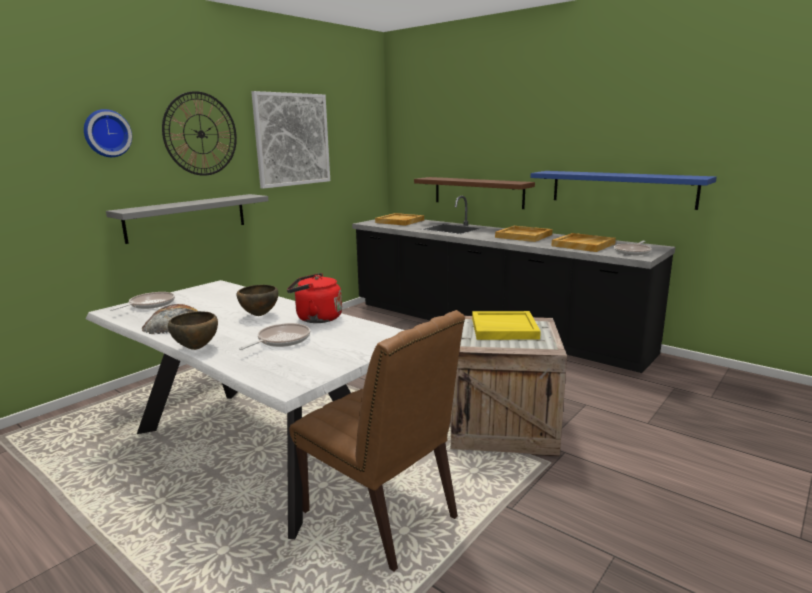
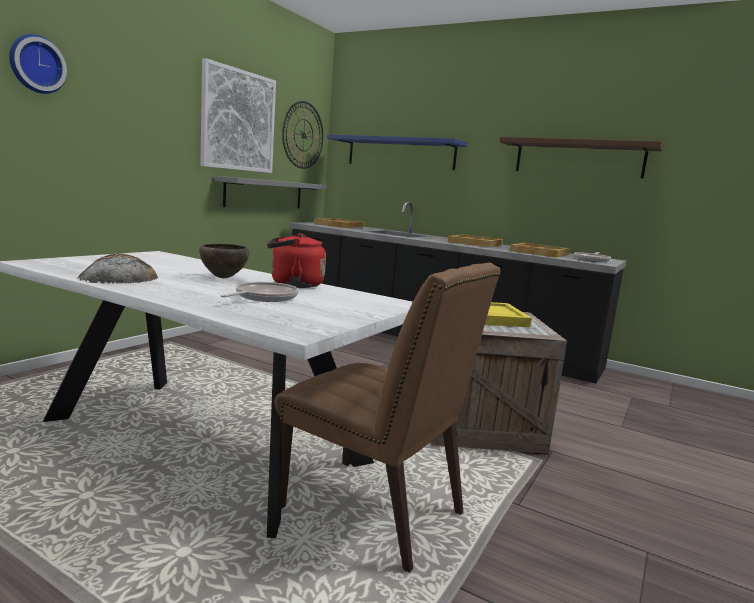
camera: 10 degrees left, 5 degrees down
grey shelf [106,194,268,244] -> grey shelf moved to [215,176,327,209]
frying pan [110,292,175,311] -> none
wall clock [162,91,237,176] -> wall clock moved to [282,101,323,169]
brown bowl [168,311,218,350] -> none
brown shelf [414,177,535,209] -> brown shelf moved to [500,137,663,178]
blue shelf [530,171,717,210] -> blue shelf moved to [327,134,468,170]

